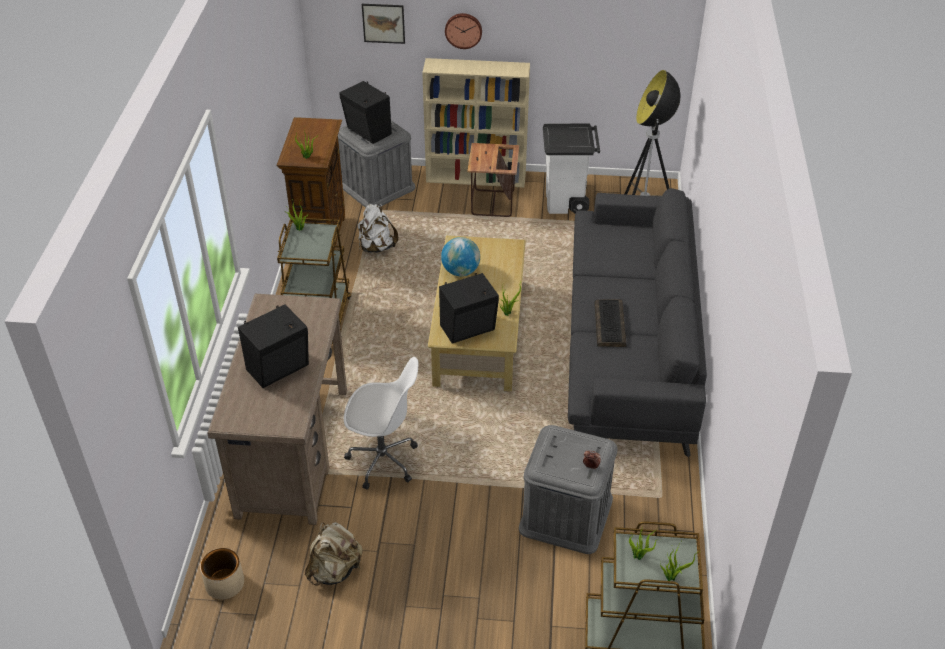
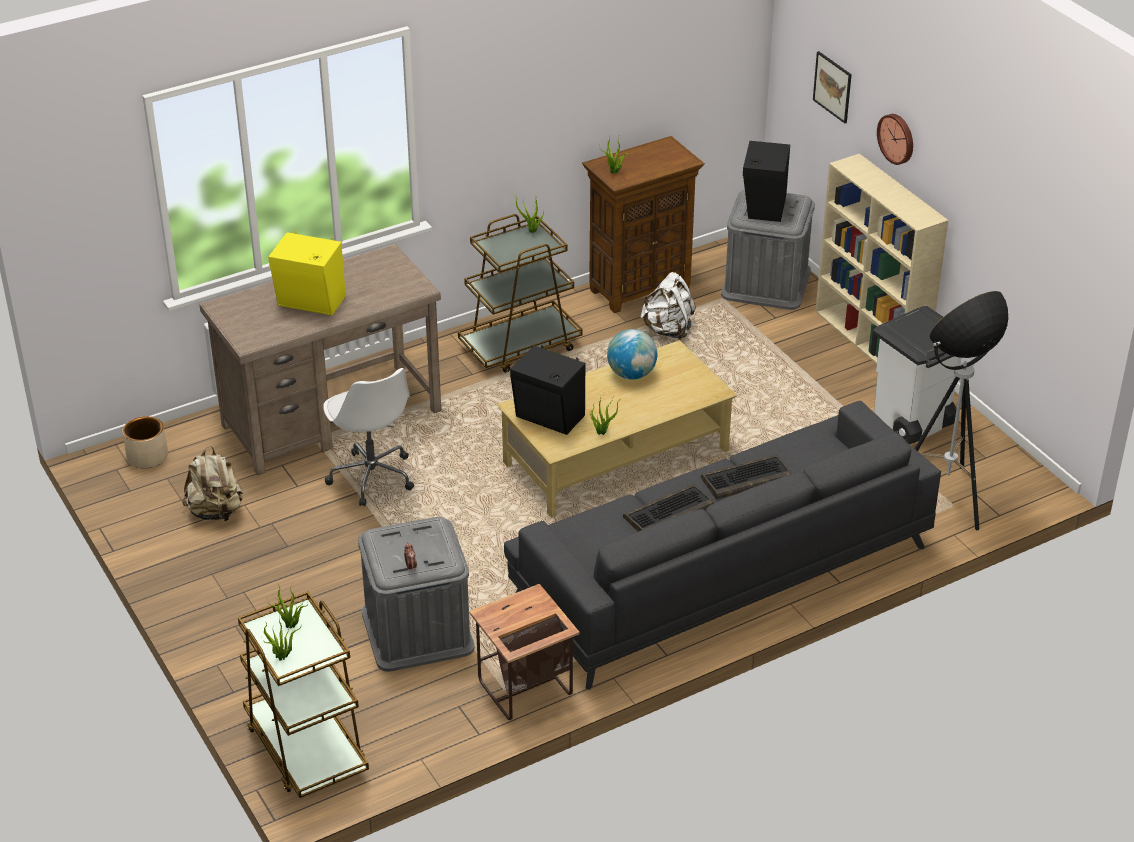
camera: 55 degrees right, 5 degrees down
black speaker [238,304,309,388] -> yellow speaker [269,231,346,315]
side table [467,143,519,217] -> side table moved to [469,584,580,720]
none -> keyboard [701,455,792,499]

